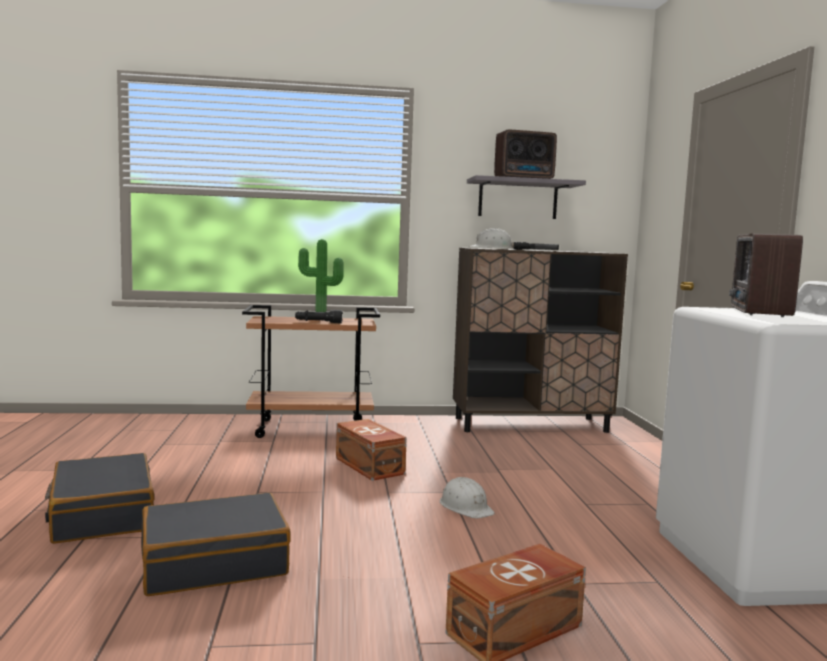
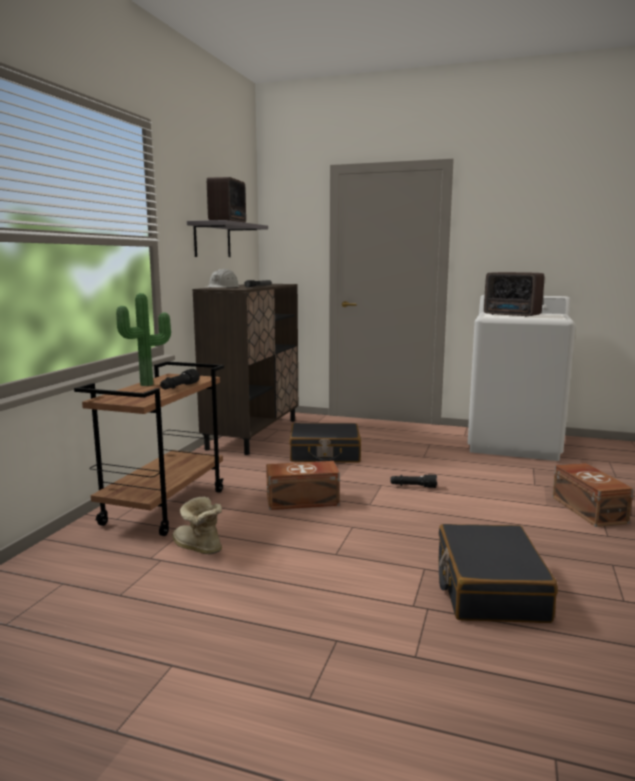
camera: 65 degrees left, 5 degrees up
black suitcase [45,453,154,544] -> black suitcase moved to [289,423,361,463]
white hard hat [440,477,495,518] -> black flashlight [390,474,437,488]
none -> boot [172,497,222,555]

